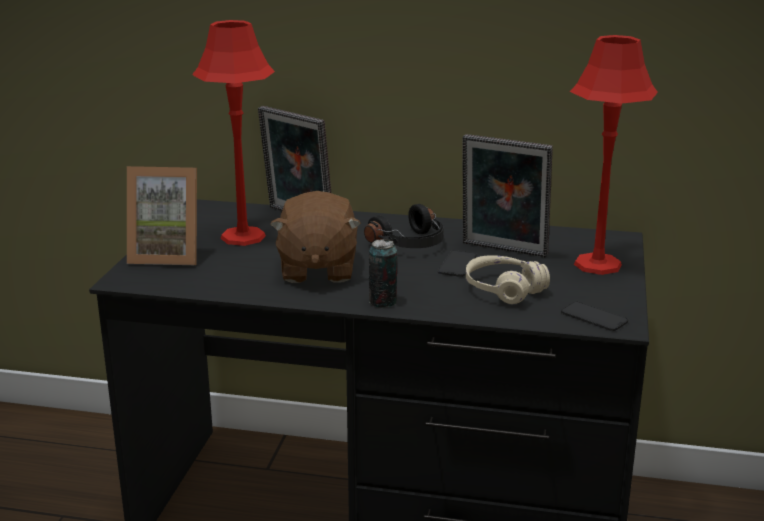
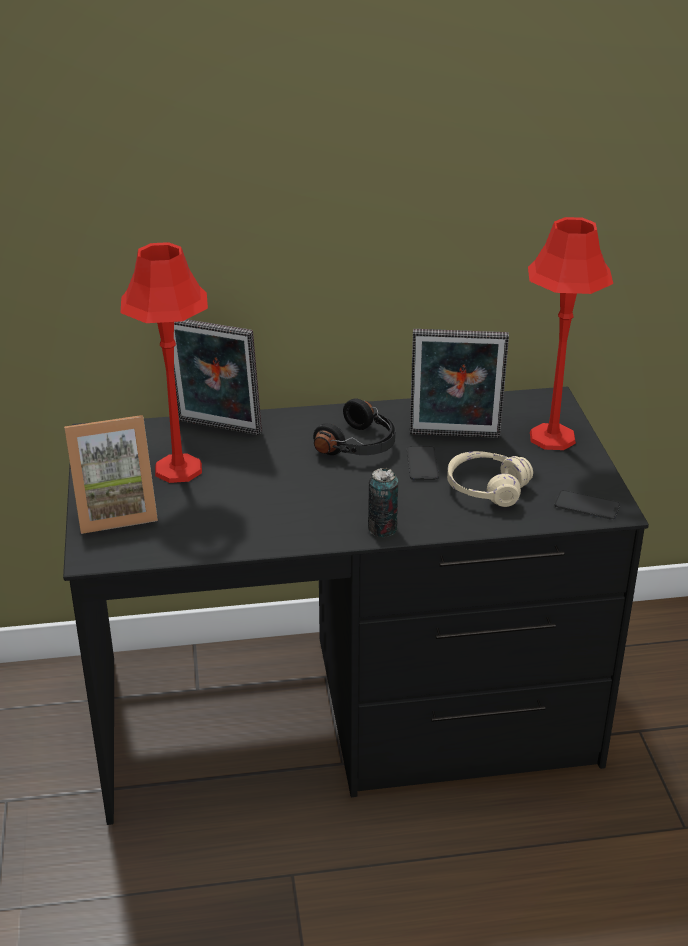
camera: 20 degrees left, 10 degrees up
brown plush toy [270,191,361,283] -> none

